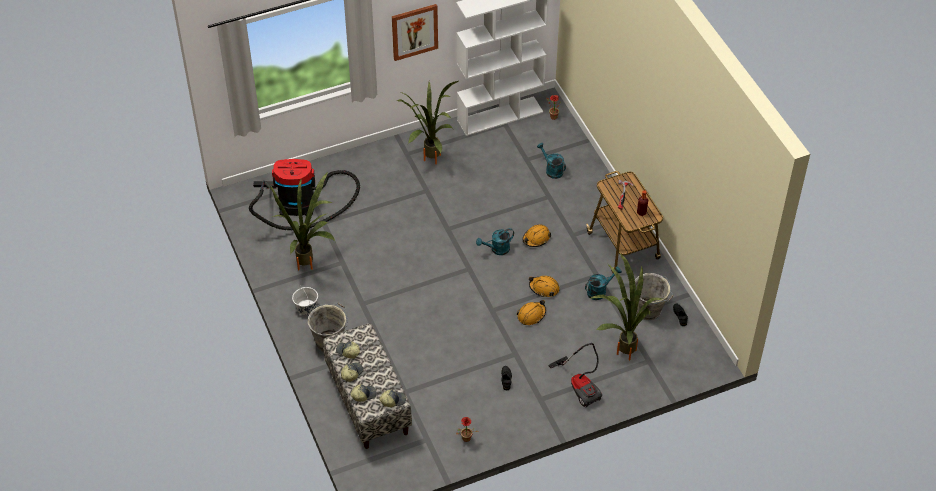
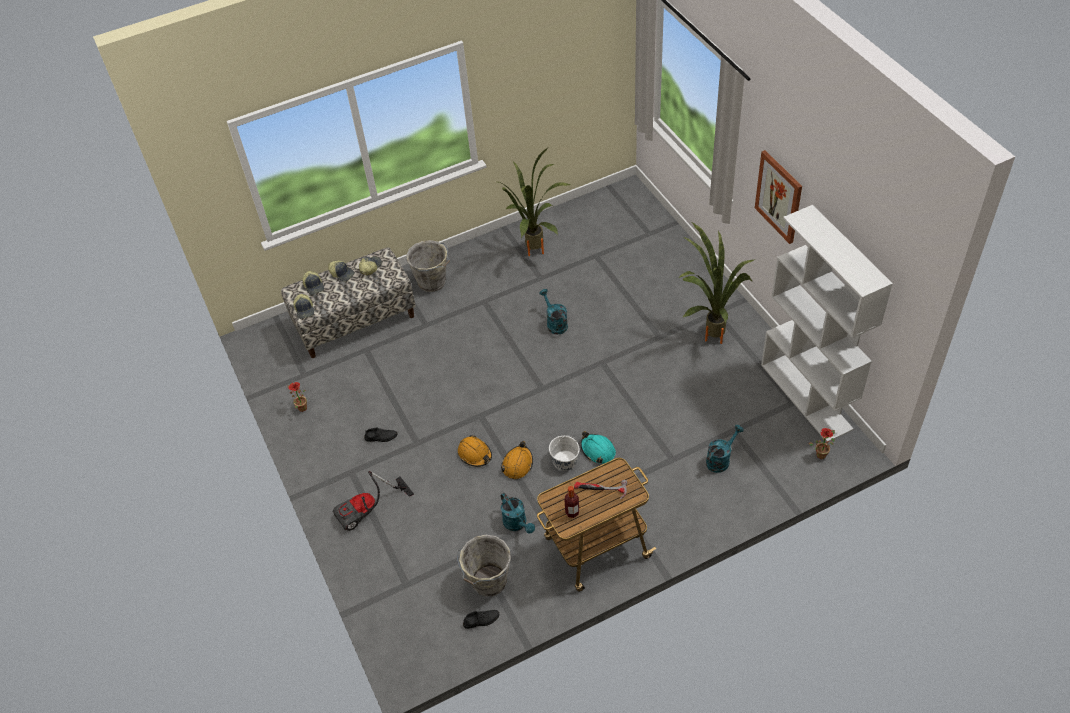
camera: 90 degrees right, 0 degrees up
vacuum cleaner [249,159,360,230] -> none
white bucket [292,287,318,315] -> white bucket moved to [549,436,580,471]
turquoise watering can [476,228,514,255] -> turquoise watering can moved to [539,289,568,334]
orange hard hat [522,224,551,247] -> turquoise hard hat [581,431,616,464]
potted plant [589,253,663,361] -> none

